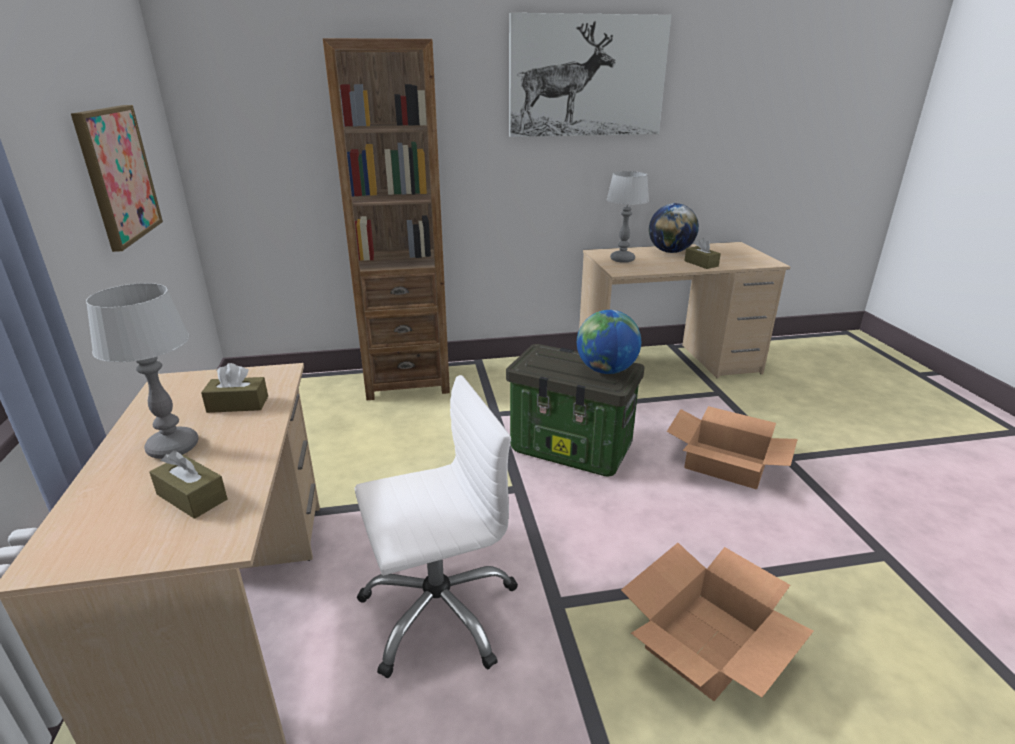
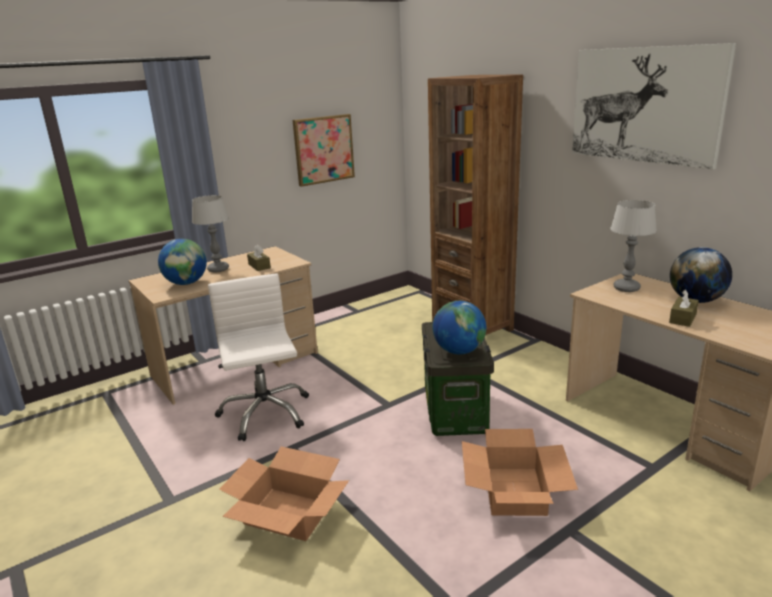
camera: 65 degrees right, 5 degrees down
brown tissue box [150,451,228,519] -> globe [158,239,207,285]
white office chair [354,375,518,678] -> white office chair turned 150 degrees counterclockwise [208,273,309,441]

